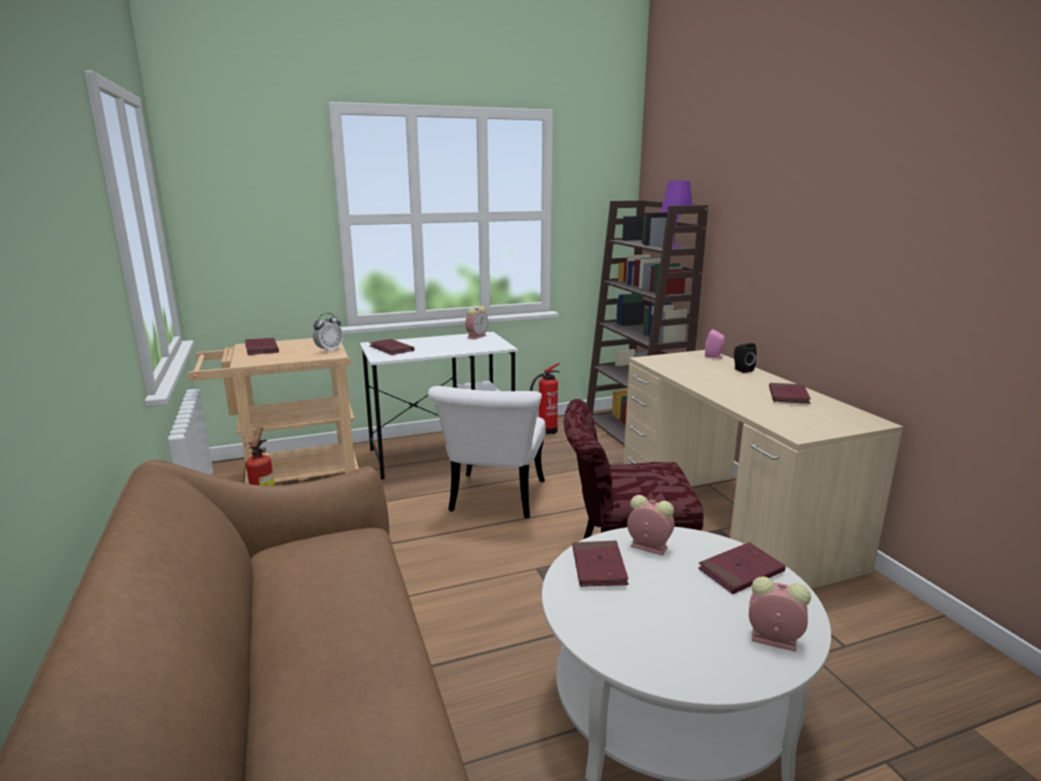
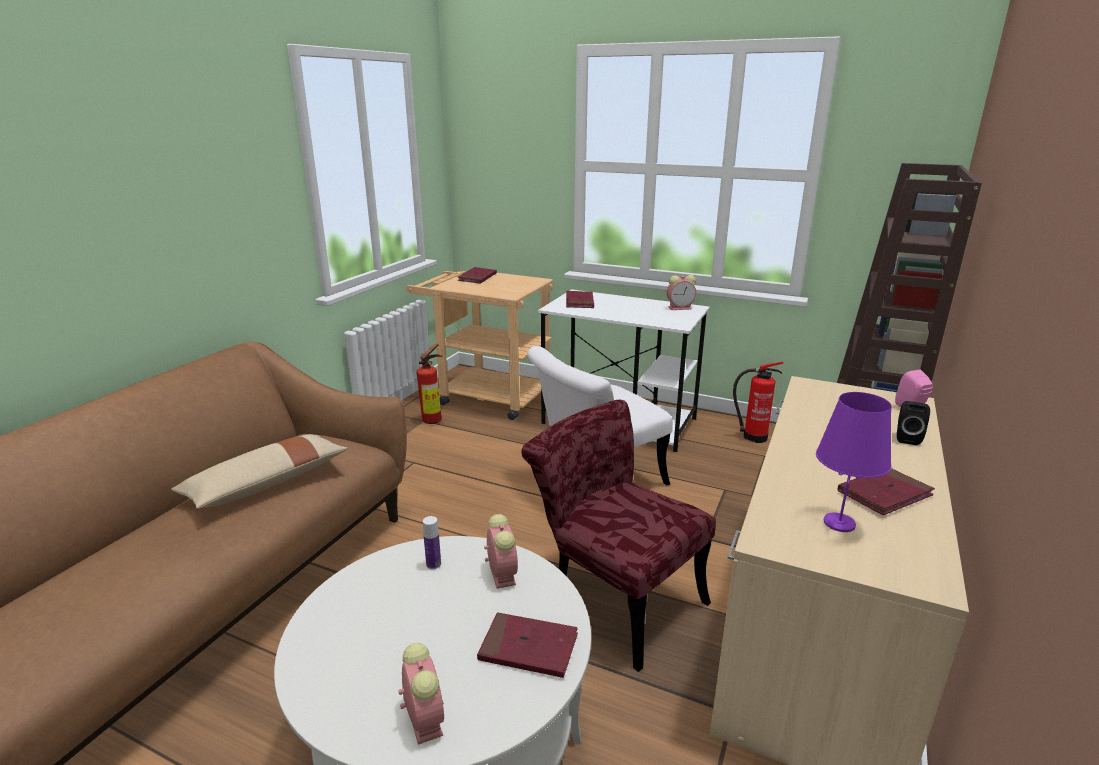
camera: 45 degrees right, 5 degrees up
alarm clock [313,313,343,353] -> none
red book [572,540,628,587] -> bottle [423,516,441,569]
purple table lamp [661,181,692,248] -> purple table lamp moved to [816,392,892,532]
none -> beige pillow [171,434,348,509]

